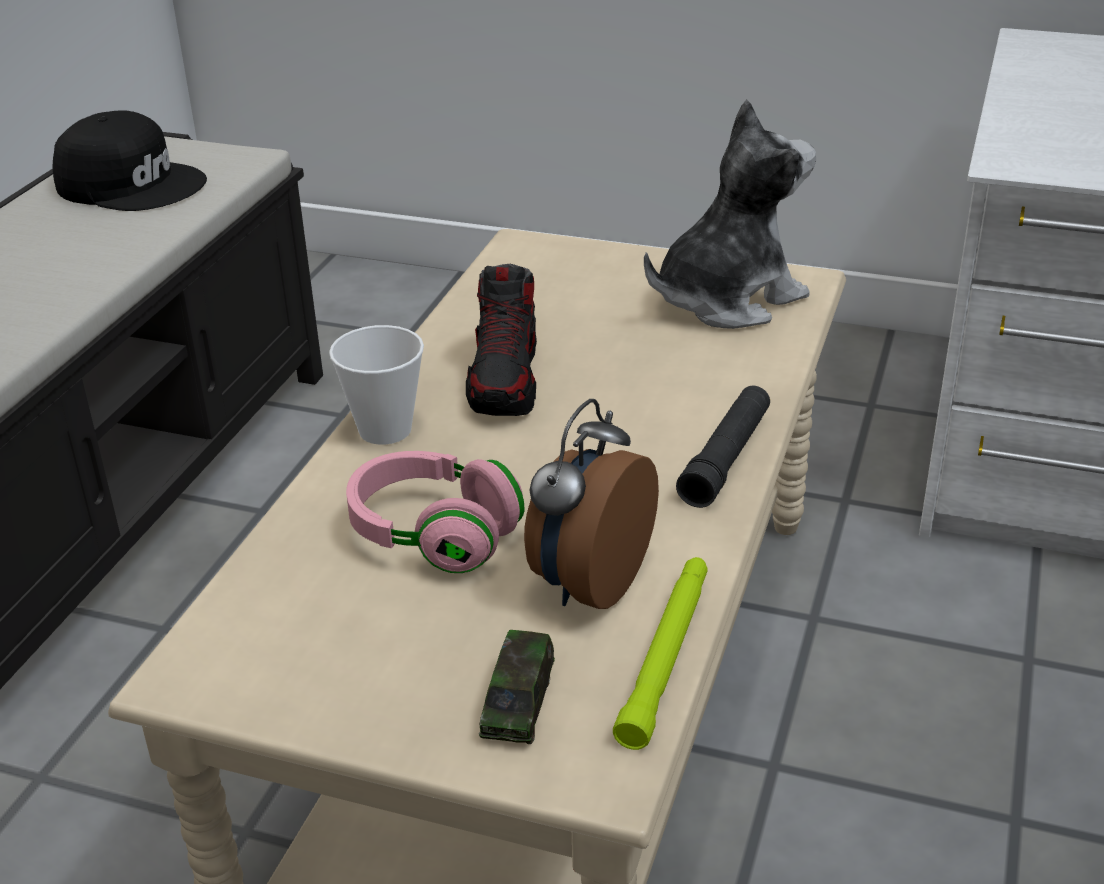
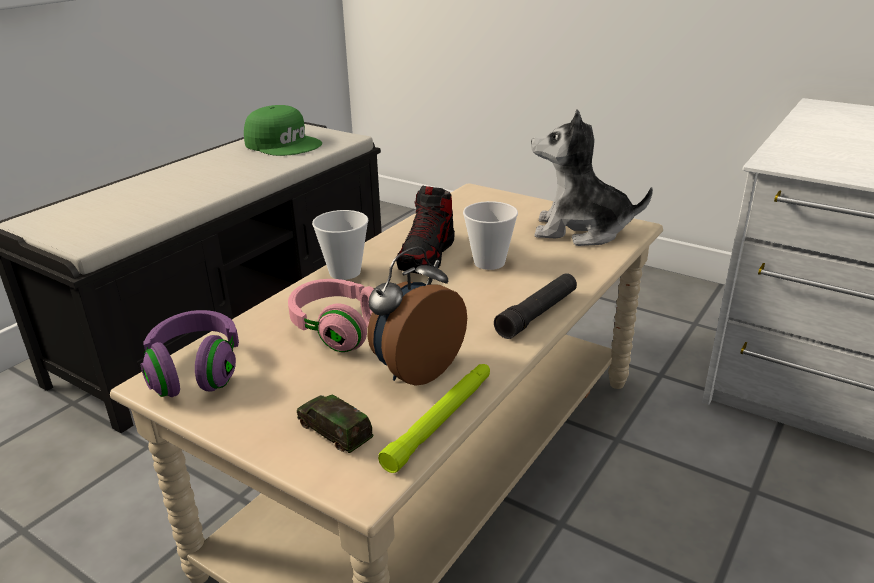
camera: 15 degrees right, 5 degrees down
black cap [52,110,207,211] -> green cap [244,105,322,156]
toy car [479,630,555,744] -> toy car turned 105 degrees clockwise [297,395,373,453]
plush toy [644,99,816,329] -> plush toy turned 150 degrees counterclockwise [531,109,653,246]
none -> purple headphones [141,310,239,397]
none -> cup [463,201,518,270]

